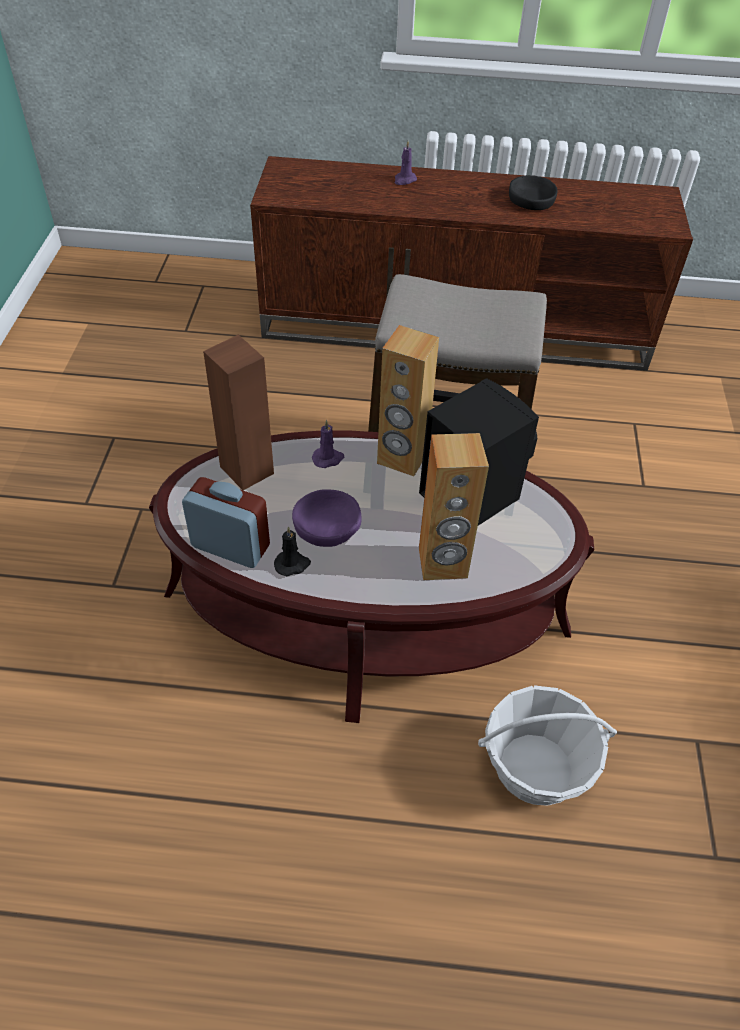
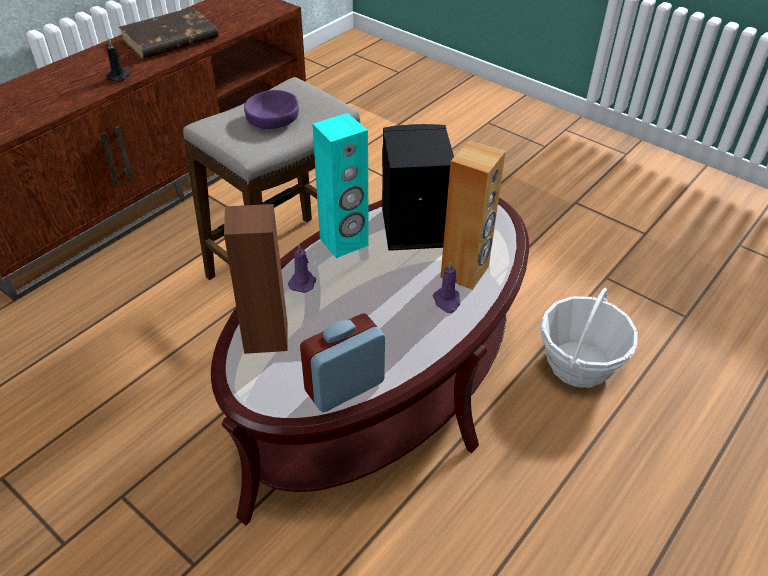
camera: 55 degrees left, 5 degrees down
black candle [274,526,311,576] -> black candle moved to [106,39,130,82]
purple bowl [292,489,362,547] -> purple bowl moved to [244,90,299,129]
brown speaker [377,325,439,477] -> turquoise speaker [312,113,369,258]
purple candle [395,141,417,185] -> purple candle moved to [433,261,461,313]
black bowl [509,175,557,210] -> brown book [119,7,219,59]

